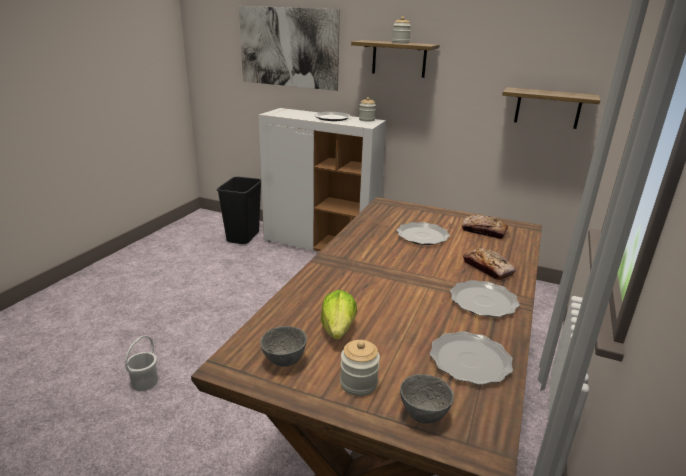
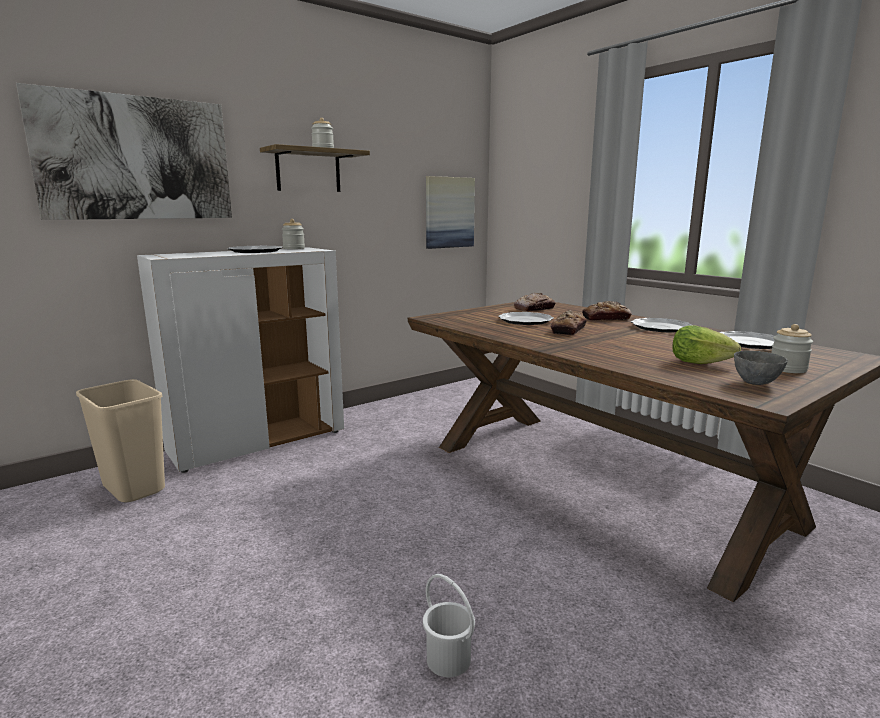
camera: 60 degrees left, 10 degrees down
black trash can [217,177,261,244] -> beige trash can [76,379,165,502]
grey bowl [400,374,454,424] -> none
shelf [502,87,600,129] -> picture [426,176,475,249]
none -> bread [551,310,587,335]

